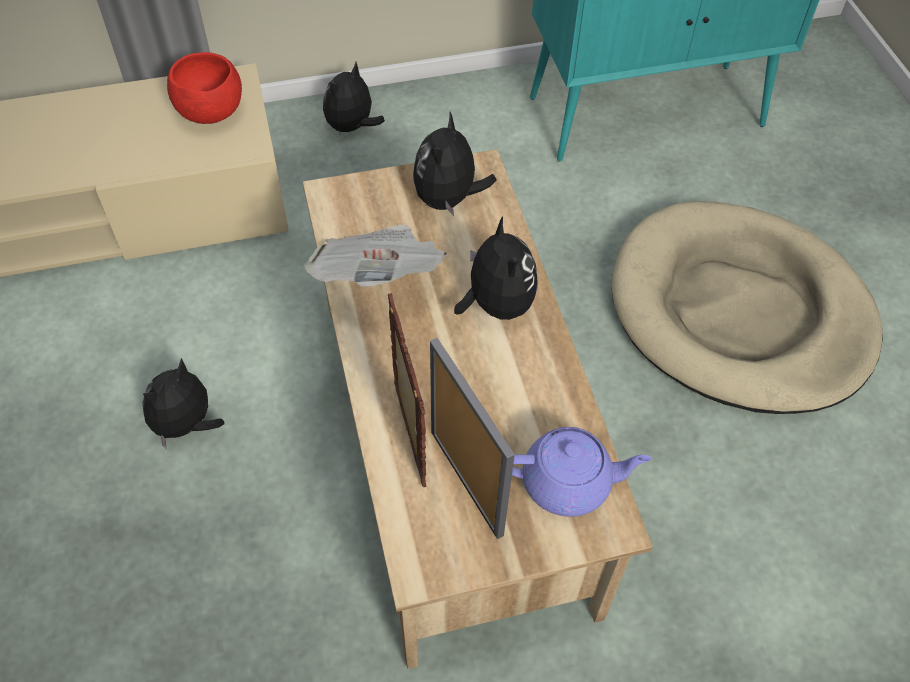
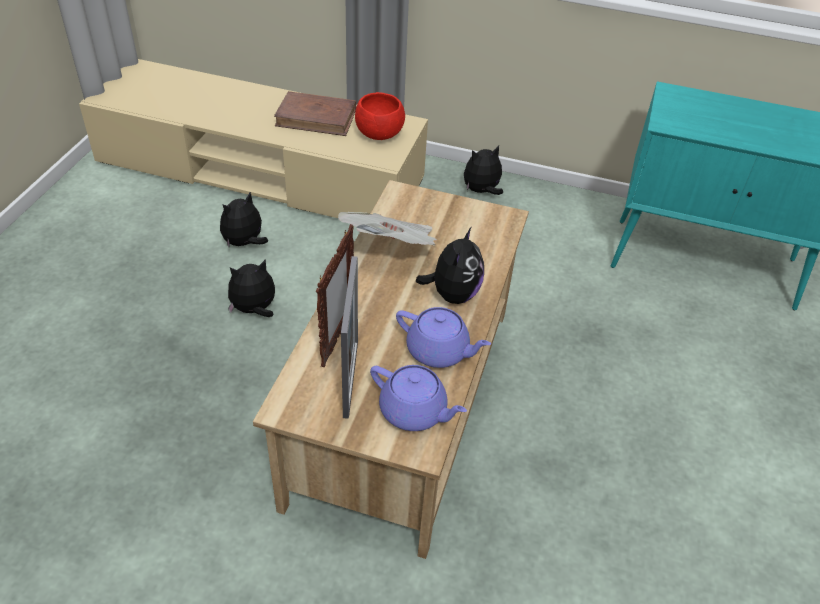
camera: 30 degrees right, 10 degrees down
plush toy [413,112,497,216] -> plush toy moved to [220,192,268,247]
beige dog bed [612,201,883,414] -> none
none -> brown book [274,91,356,136]
none -> purple teapot [396,307,491,368]

